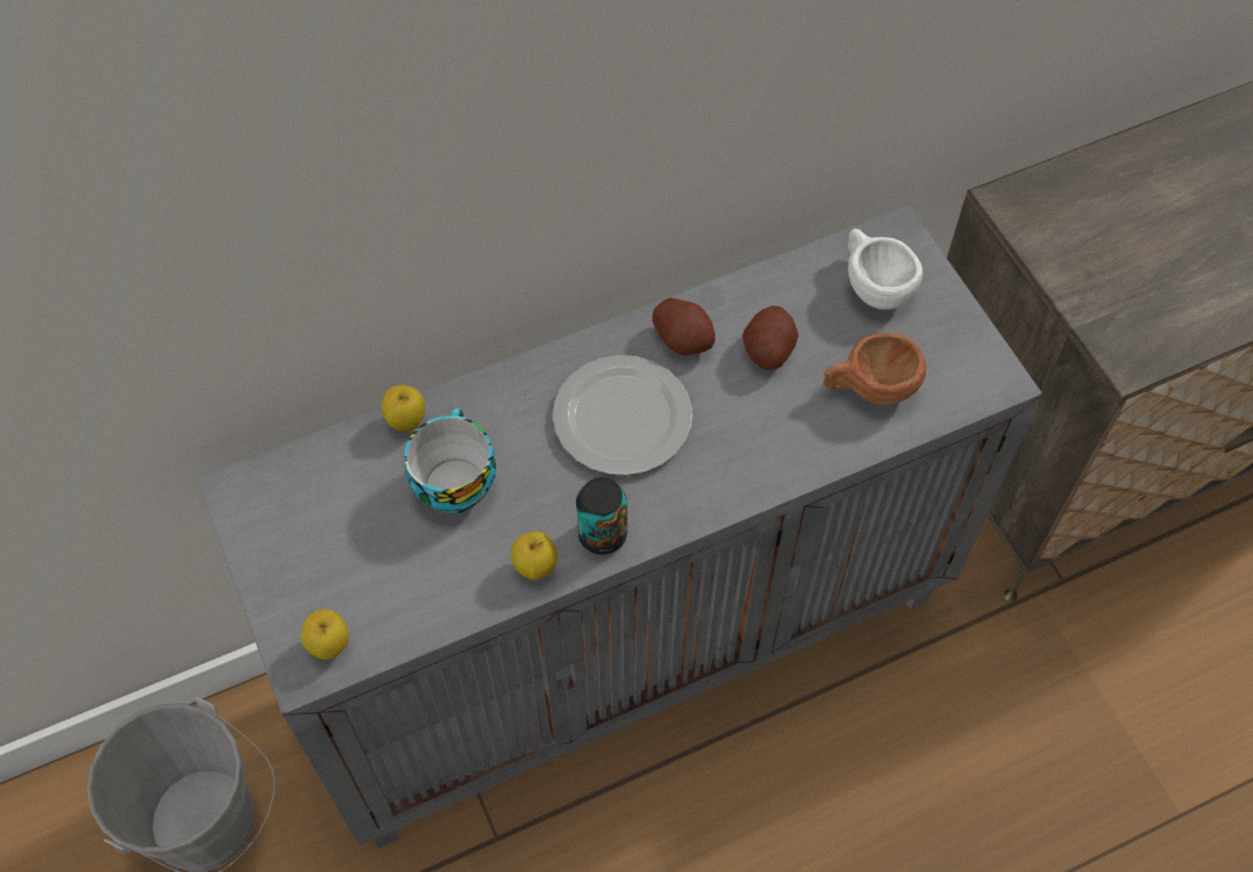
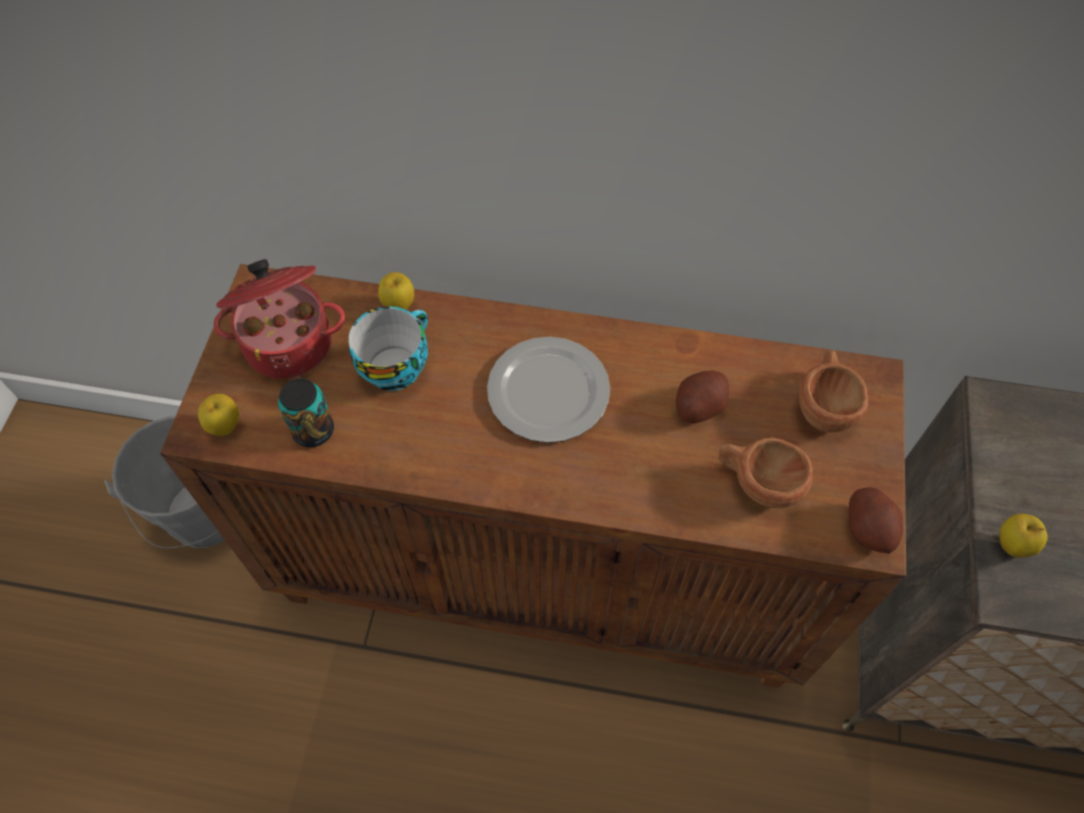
camera: 35 degrees right, 0 degrees up
grey cabinet [196,205,1042,848] -> brown cabinet [160,264,906,688]
apple [511,532,558,580] -> apple moved to [999,513,1048,558]
can [576,477,627,555] -> can moved to [278,378,334,447]
potato [652,298,715,356] -> potato moved to [849,487,903,554]
white cup [848,228,923,310] -> brown cup [799,349,868,433]
none -> cooking pot [213,259,345,379]

